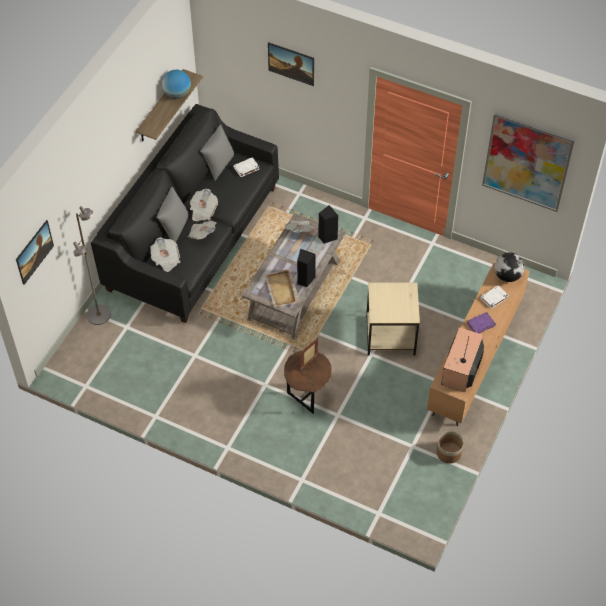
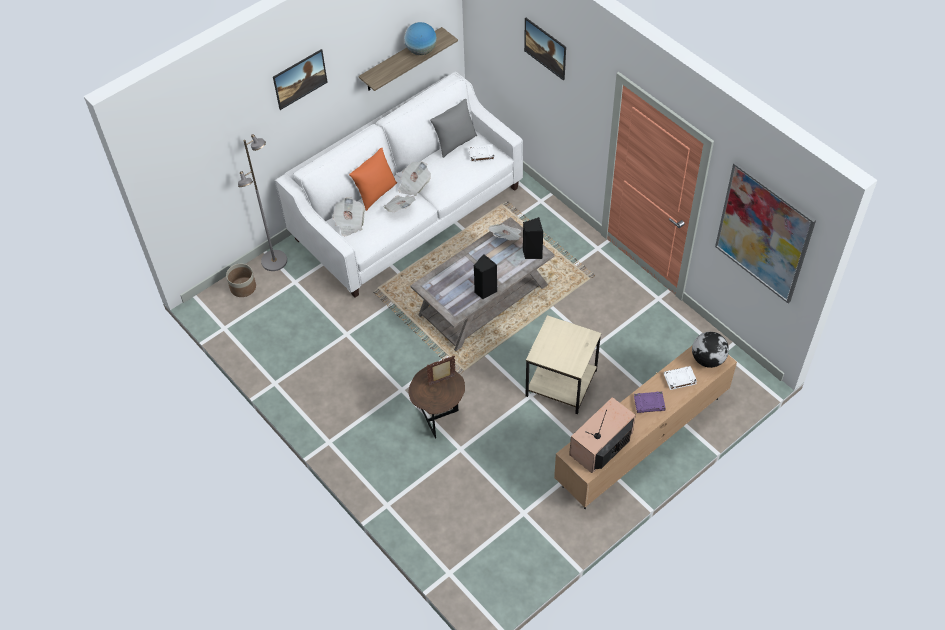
camera: 25 degrees right, 0 degrees up
picture [16,220,54,285] -> picture moved to [273,49,328,110]
black sofa [91,104,279,323] -> white sofa [275,71,523,298]
grey pillow [157,187,188,242] -> orange pillow [349,147,397,211]
beige tray [264,269,300,308] -> none
planter [436,431,464,464] -> planter moved to [226,264,256,297]

